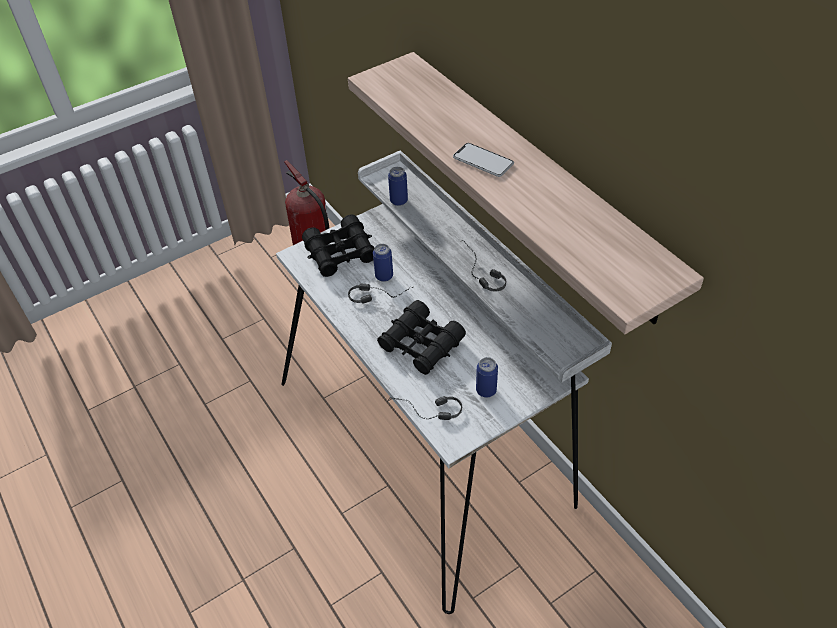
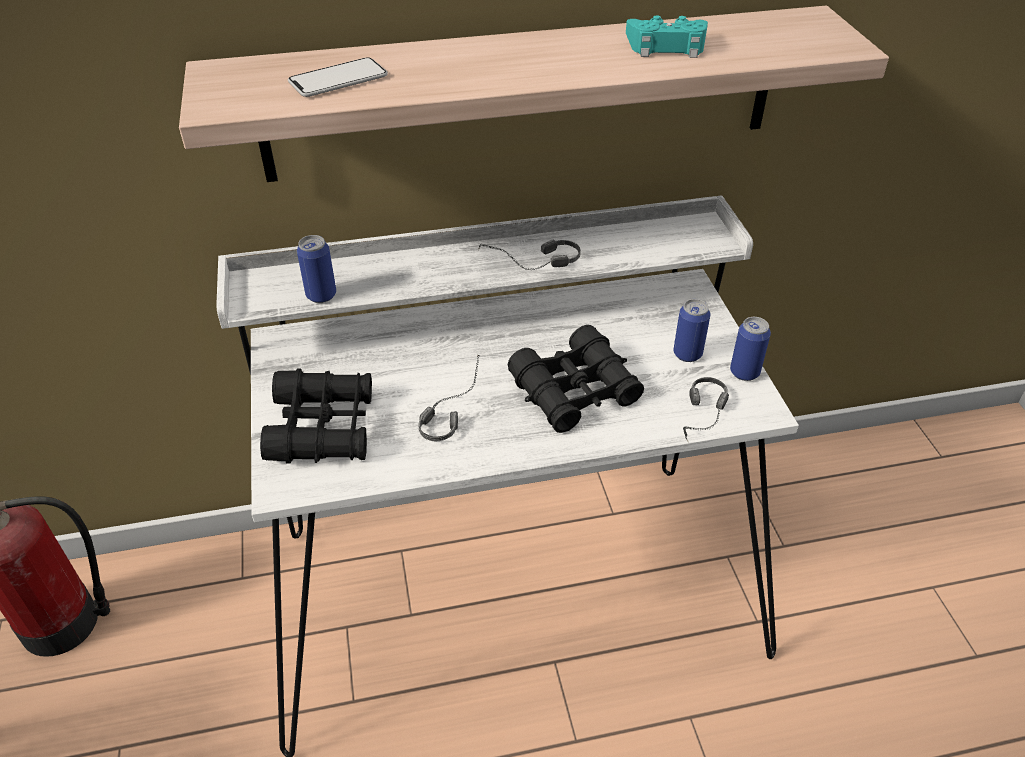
camera: 70 degrees left, 5 degrees down
can [373,244,393,282] -> can moved to [730,317,771,381]
phone [453,143,514,177] -> phone moved to [288,57,388,97]
none -> turquoise game controller [626,15,708,58]

